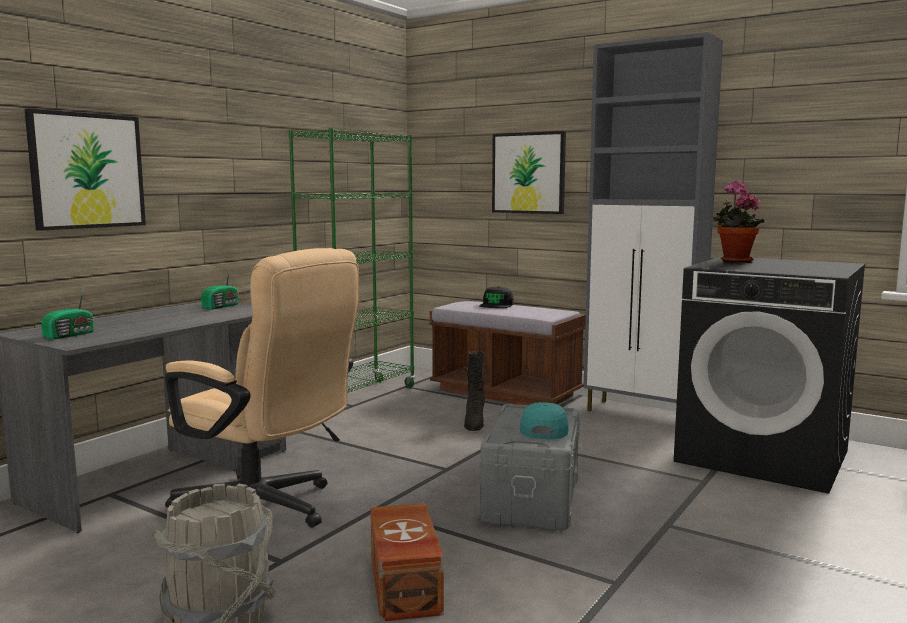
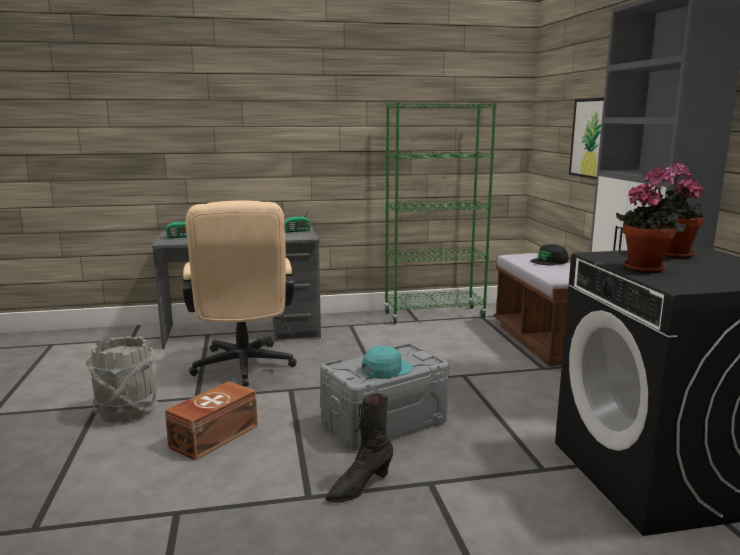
camera: 45 degrees right, 5 degrees up
picture [25,108,146,231] -> none
black boot [464,351,485,431] -> black boot moved to [325,393,393,503]
none -> potted plant [616,167,686,273]

